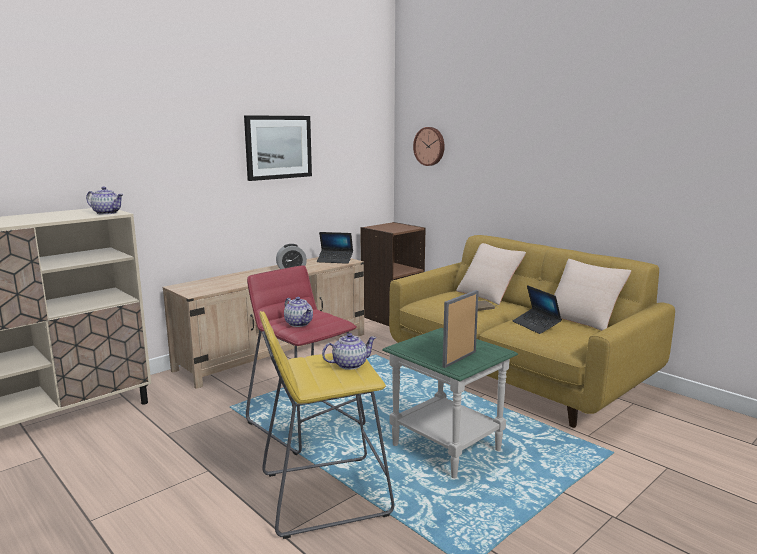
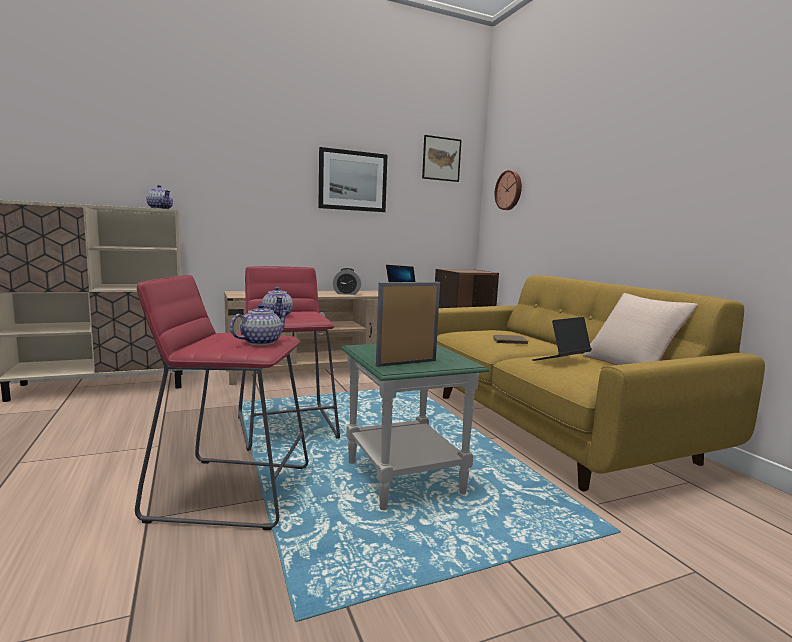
camera: 20 degrees right, 5 degrees down
yellow stool [260,311,394,539] -> red stool [135,275,308,530]
teapot [322,333,376,370] -> teapot turned 45 degrees counterclockwise [230,304,289,345]
beige pillow [456,243,526,305] -> none
laptop [512,285,562,334] -> laptop turned 60 degrees clockwise [532,317,592,361]
none -> picture [422,135,462,182]

